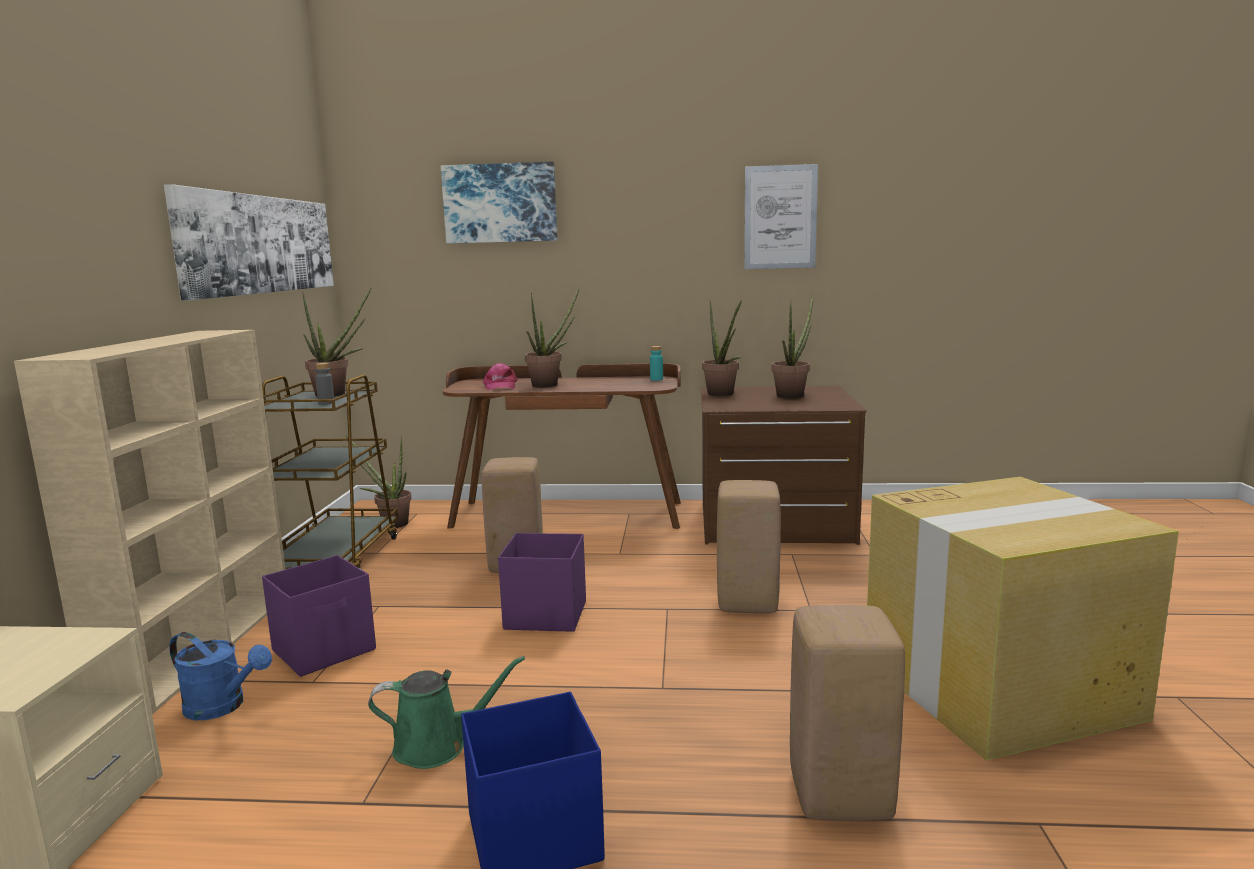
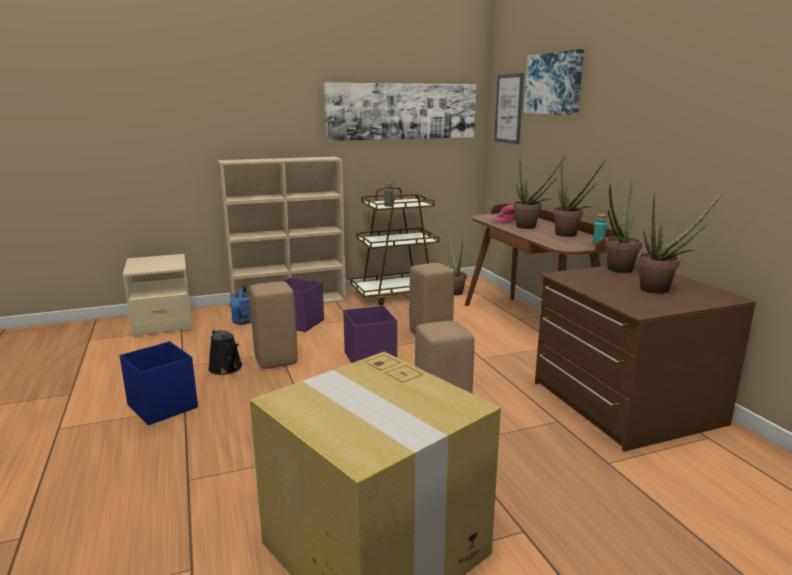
camera: 65 degrees right, 5 degrees up
potted plant [302,287,372,397] -> potted plant moved to [553,158,606,237]
green watering can [368,656,525,769] -> black watering can [208,328,243,375]
picture [744,164,818,269] -> picture moved to [494,73,524,144]
beige stool [790,605,905,821] -> beige stool moved to [250,281,298,369]

